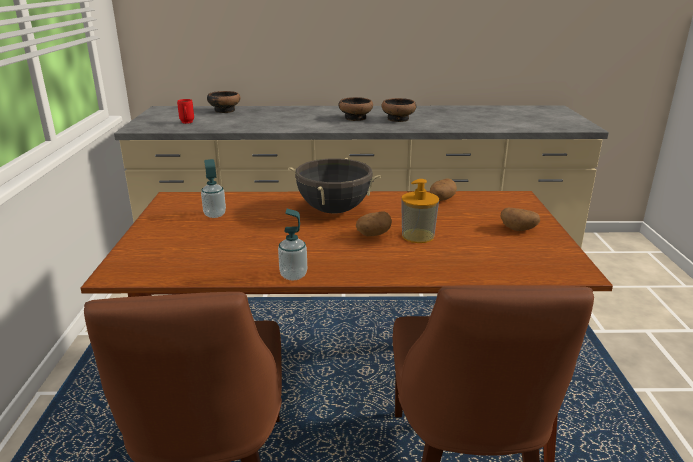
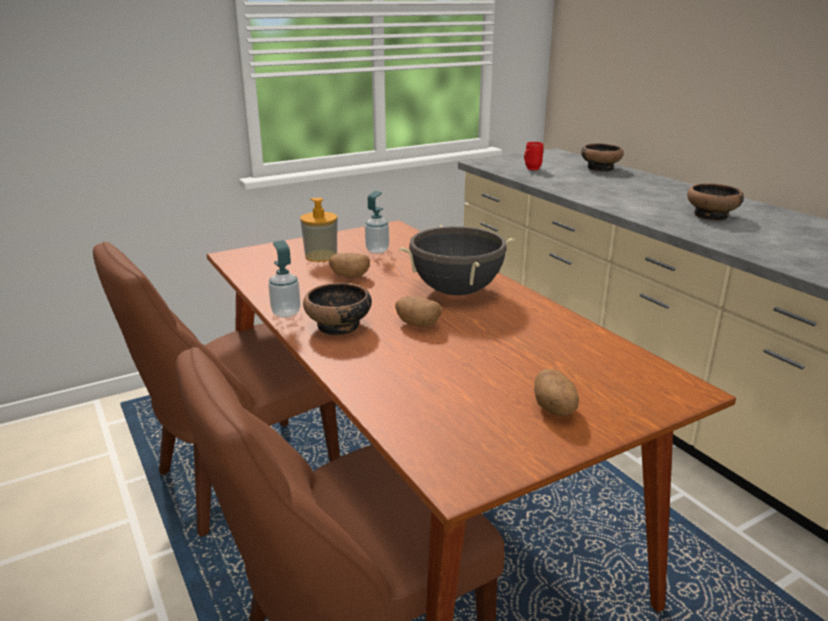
camera: 60 degrees right, 0 degrees up
bowl [382,98,416,122] -> bowl moved to [303,283,372,335]
soap dispenser [401,179,439,243] -> soap dispenser moved to [300,198,338,262]
potato [430,179,457,201] -> potato moved to [329,253,370,277]

